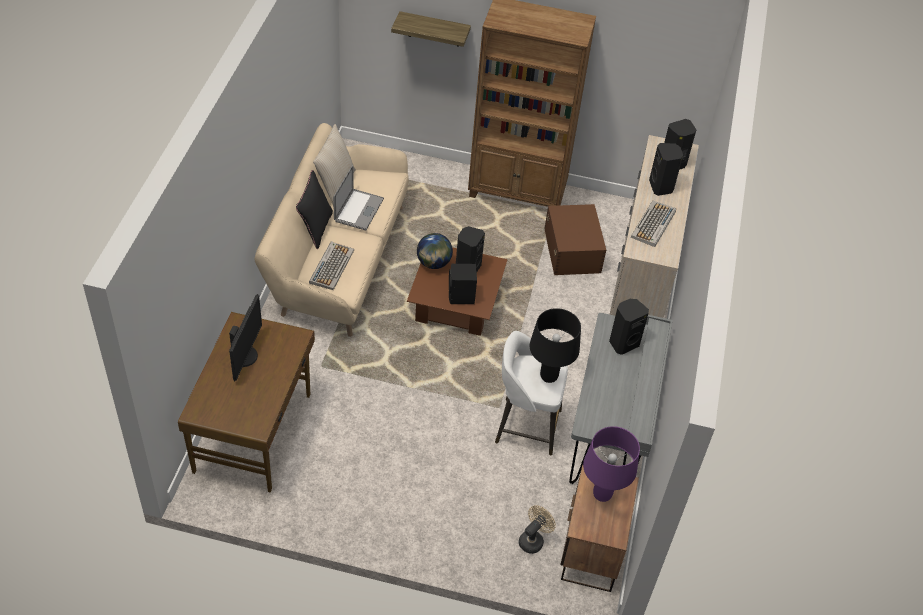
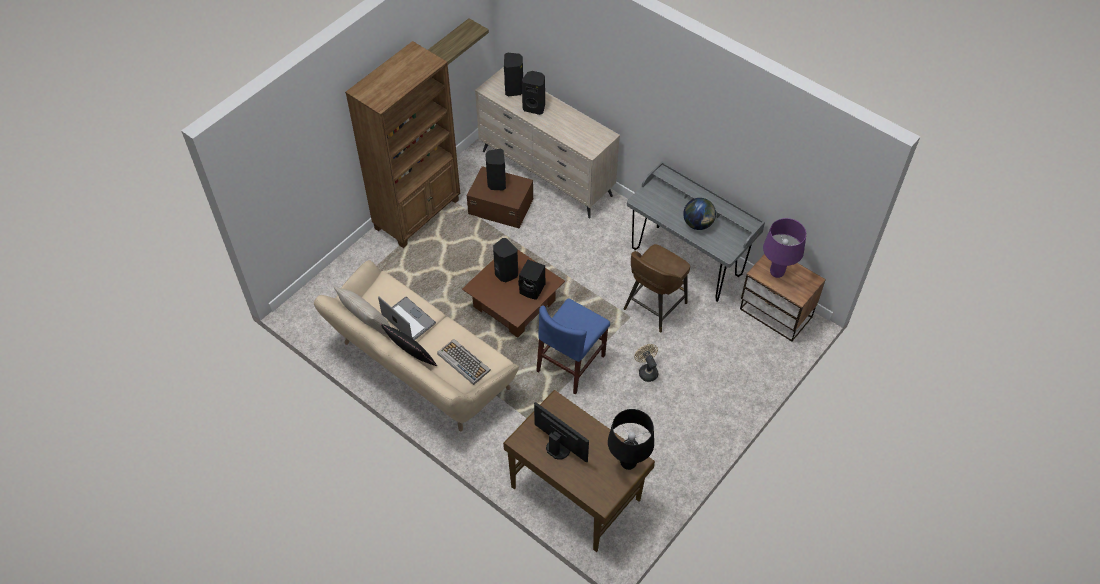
camera: 60 degrees left, 5 degrees up
shelf [391,11,471,47] -> shelf moved to [428,18,489,64]
globe [417,233,453,269] -> globe moved to [683,198,716,230]
white stool [495,331,568,455] -> brown stool [624,244,690,332]
beige fan [519,505,556,554] -> beige fan moved to [634,344,658,382]
black table lamp [530,308,581,383] -> black table lamp moved to [608,409,654,470]
black speaker [609,299,649,355] -> black speaker moved to [485,149,506,190]
keyboard [631,201,676,247] -> none
none -> blue chair [536,298,610,395]

